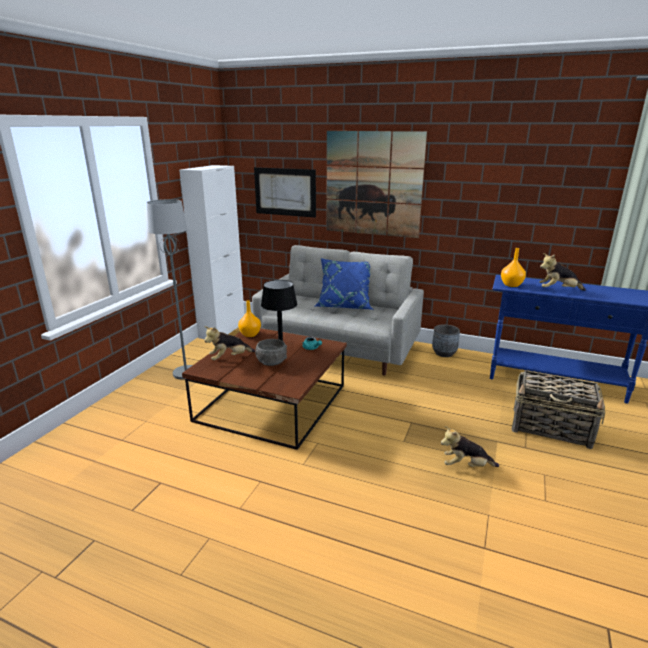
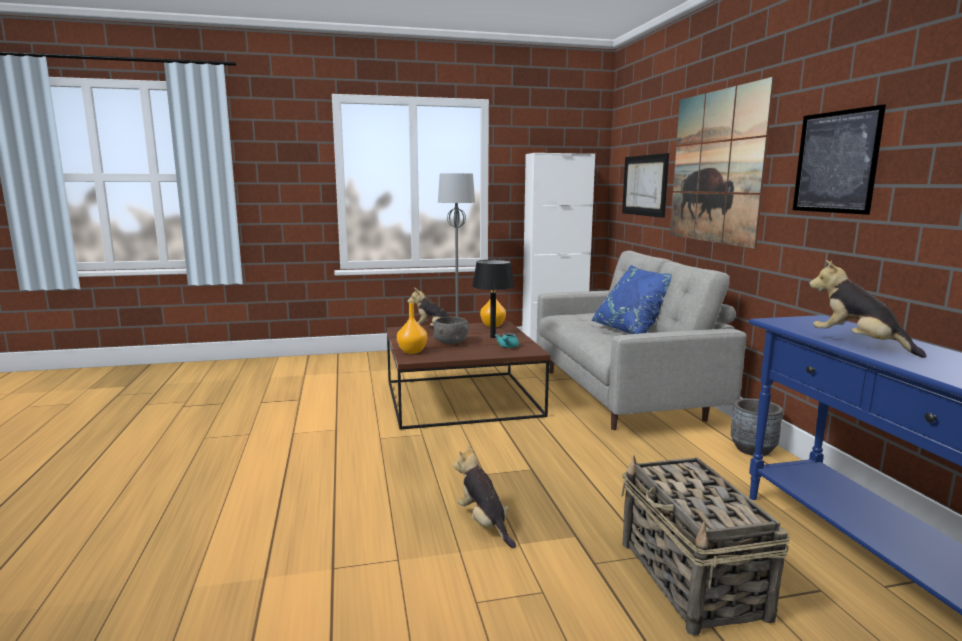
camera: 55 degrees right, 10 degrees down
orange vase [501,248,526,287] -> orange vase moved to [397,303,427,354]
none -> picture [793,104,886,215]

